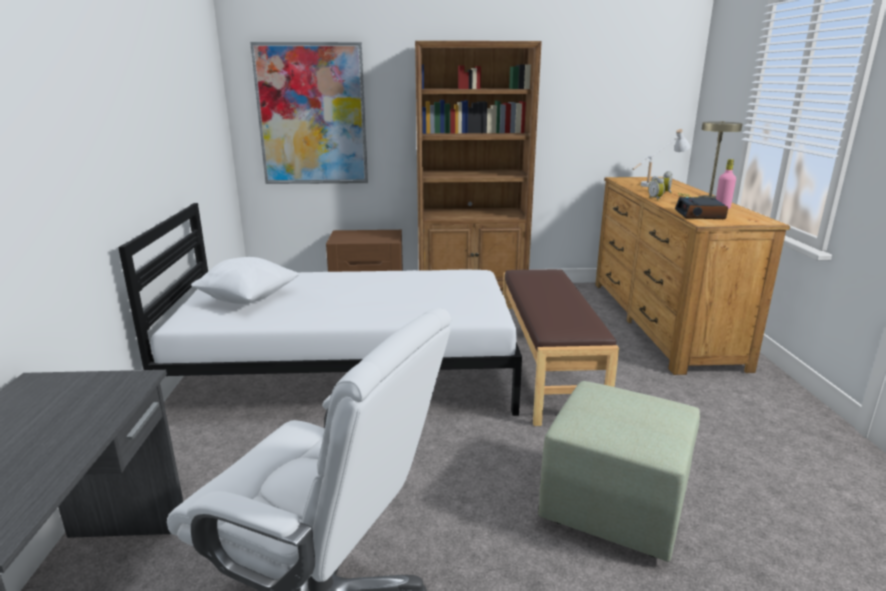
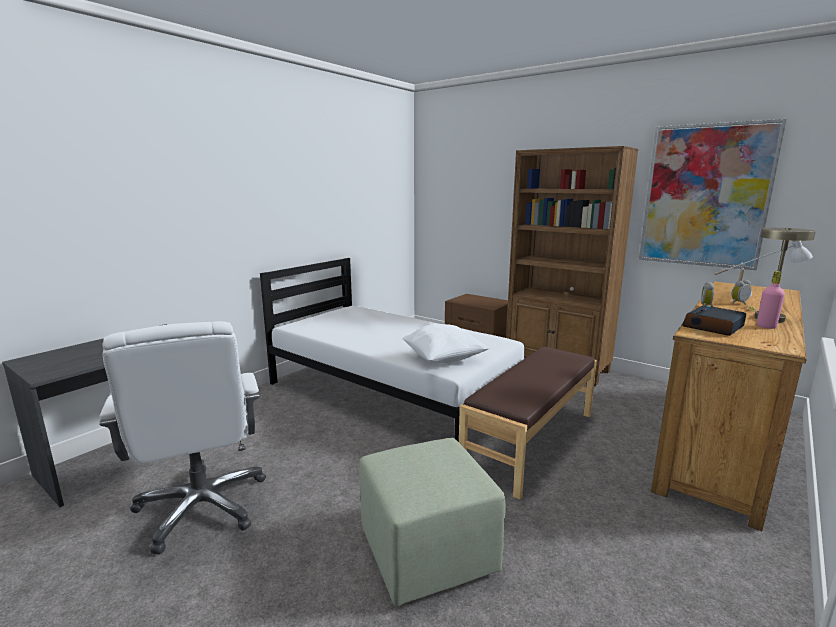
camera: 40 degrees right, 5 degrees down
white pillow [191,257,300,304] -> white pillow moved to [402,324,489,363]
picture [250,42,368,184] -> picture moved to [639,119,787,270]

